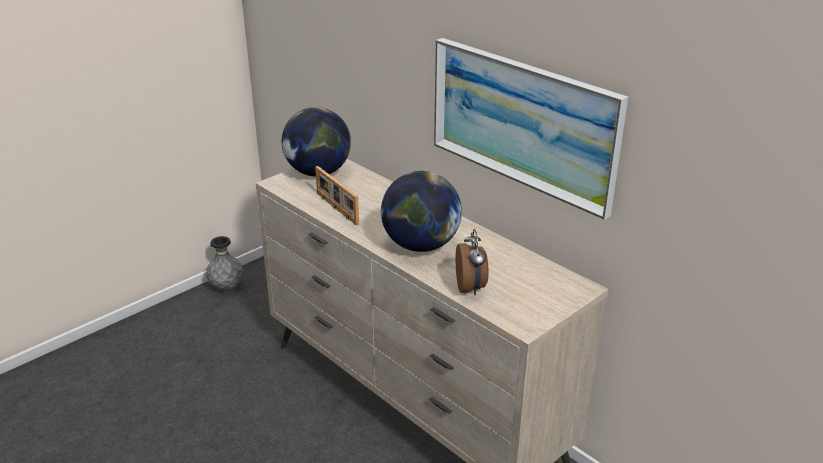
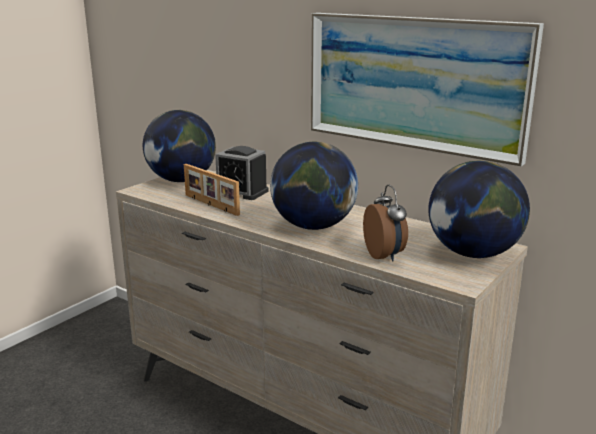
camera: 10 degrees left, 10 degrees down
grey vase [206,236,243,291] -> none
none -> alarm clock [215,146,268,200]
none -> globe [428,161,530,258]

